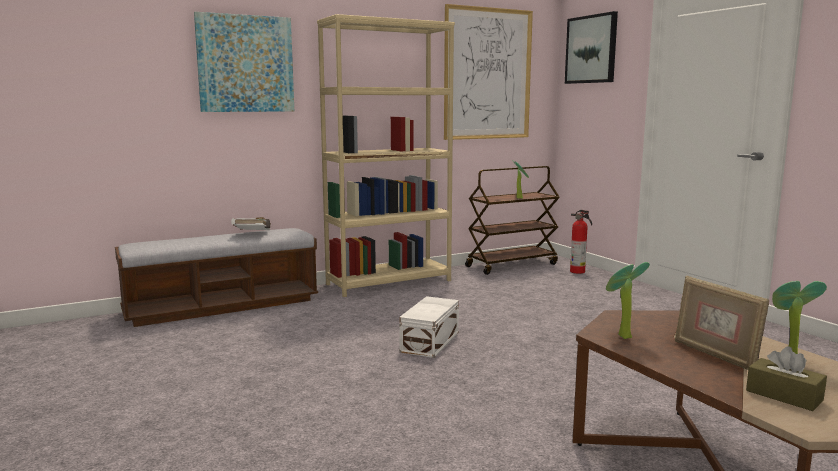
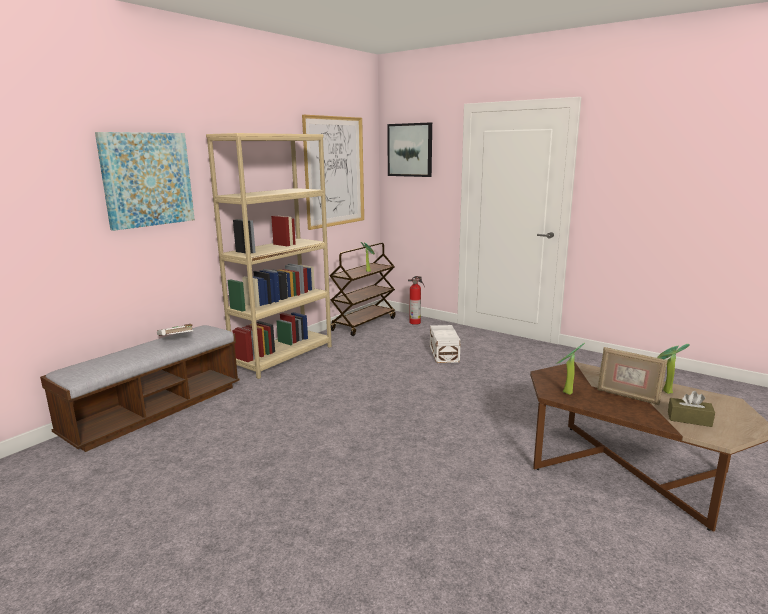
camera: 25 degrees left, 5 degrees up
white storage box [399,296,459,358] -> white storage box moved to [430,325,461,363]

